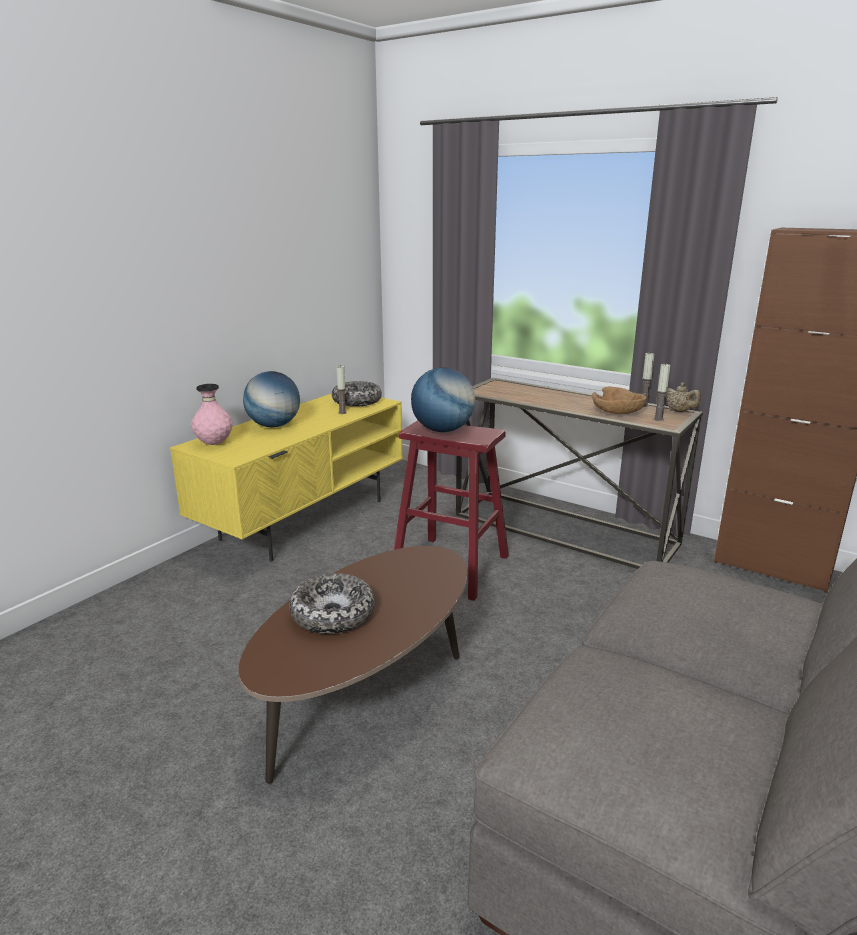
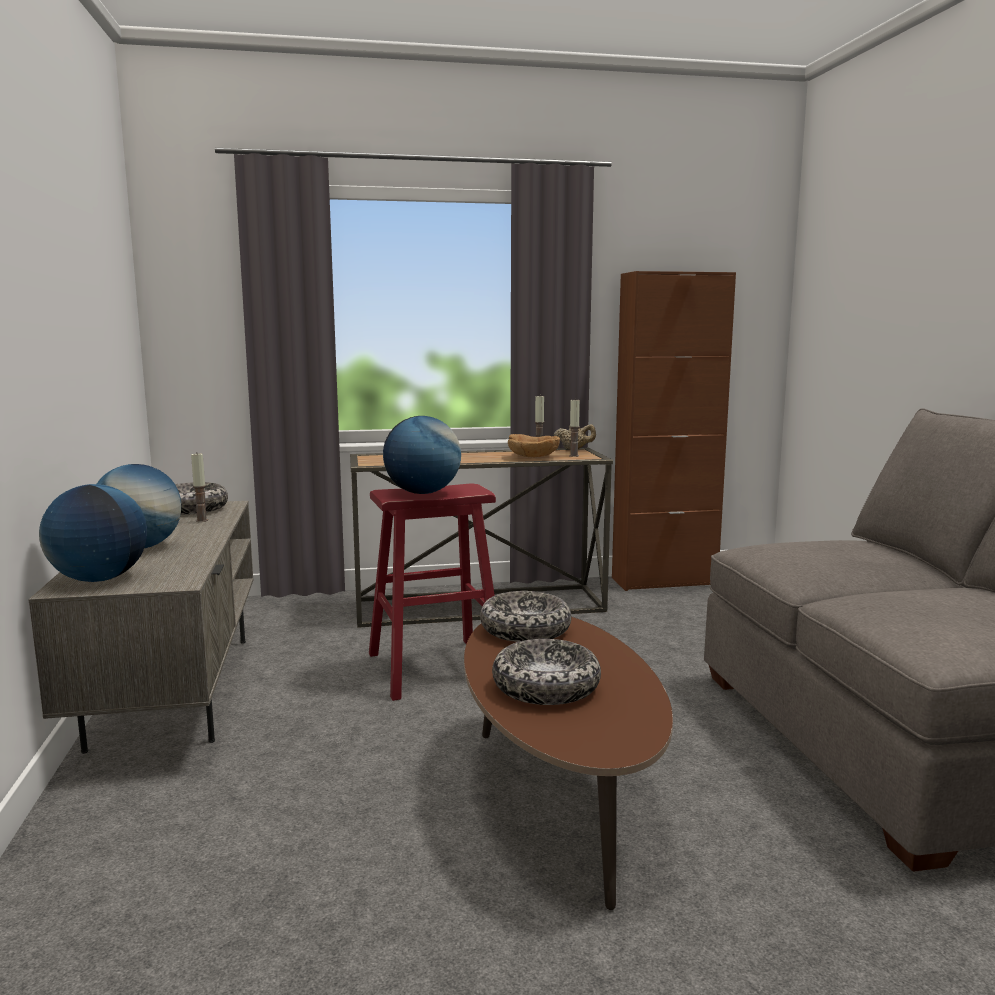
camera: 45 degrees left, 10 degrees down
yellow tv stand [170,393,403,562] -> grey tv stand [29,501,253,754]
pink vase [191,384,233,445] -> globe [39,484,147,582]
none -> bowl [480,591,572,642]

